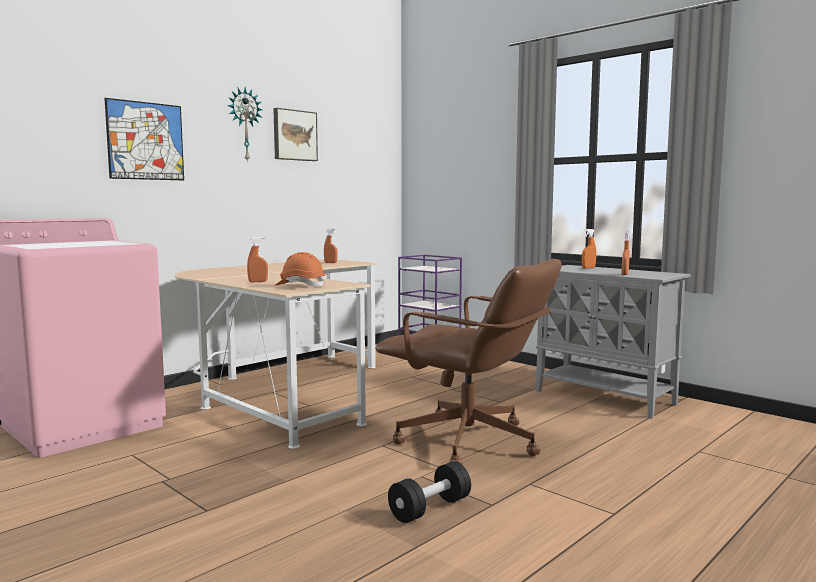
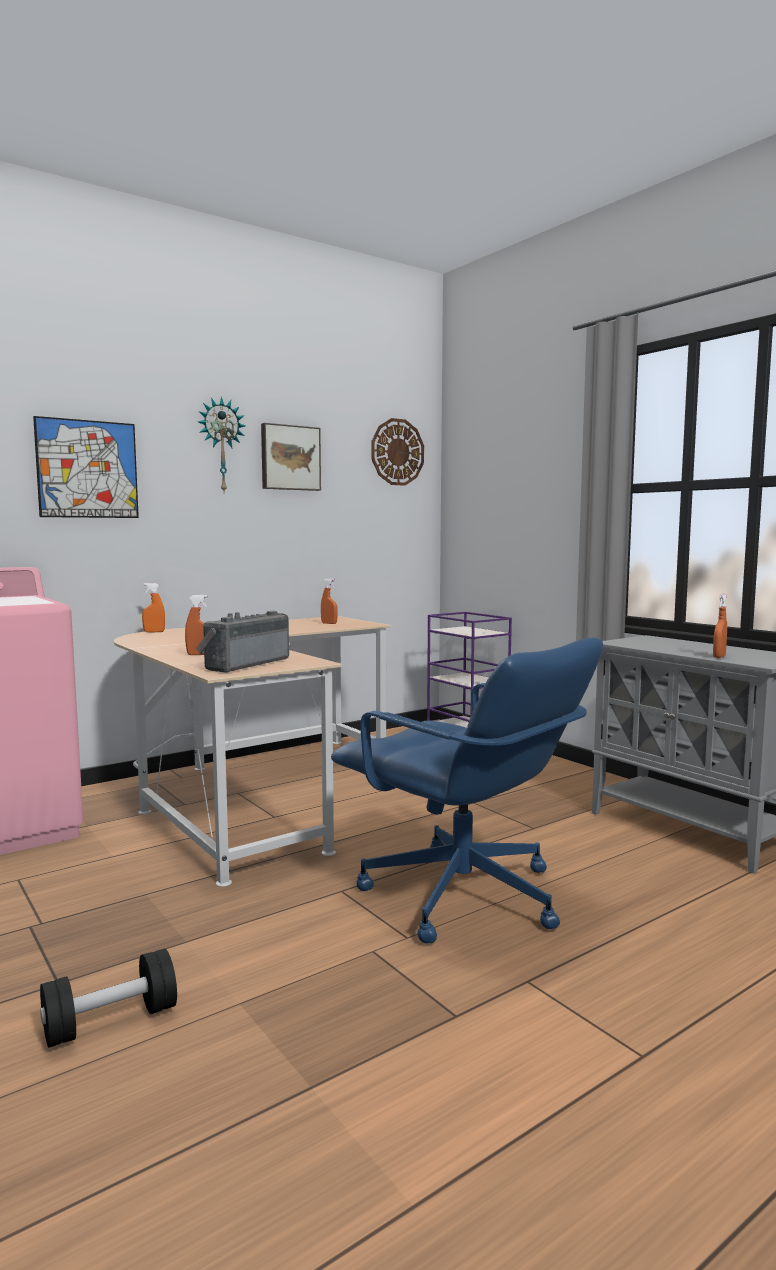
camera: 10 degrees right, 0 degrees up
orange hard hat [276,252,325,287] -> radio [196,611,289,673]
brown office chair [375,259,562,465] -> blue office chair [331,638,603,943]
black dumbbell [388,461,471,523] -> black dumbbell moved to [40,949,177,1048]
orange spray bottle [582,229,596,268] -> orange spray bottle moved to [142,583,165,633]
none -> wall clock [371,418,424,486]

